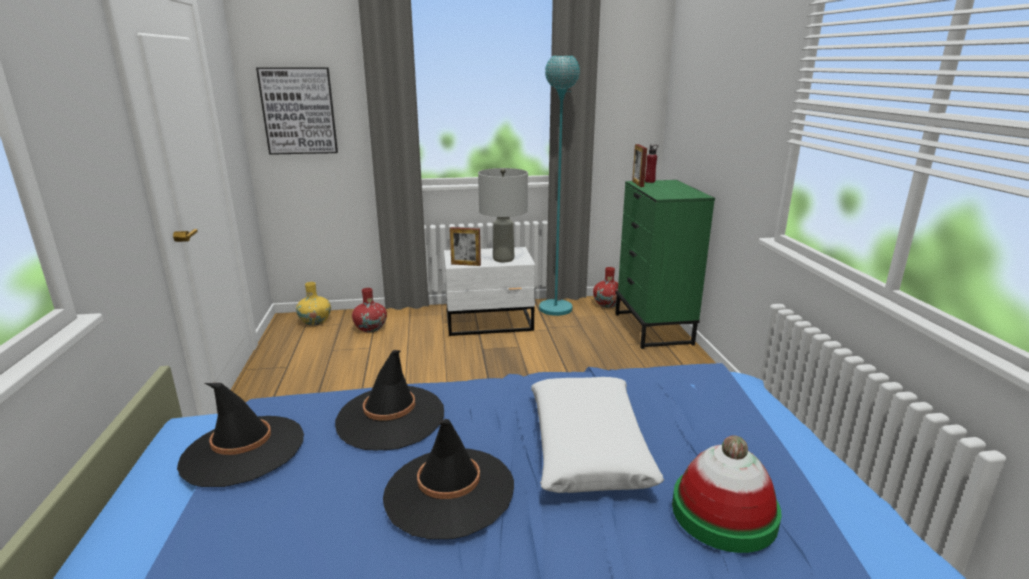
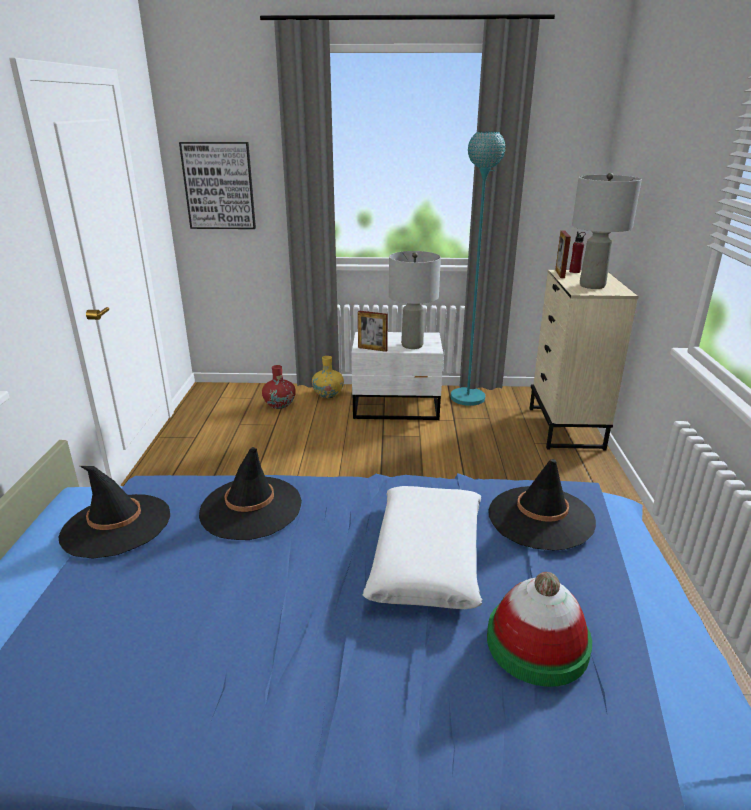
camera: 10 degrees right, 5 degrees up
yellow vase [296,282,331,326] -> yellow vase moved to [312,356,344,398]
black hat [383,419,514,539] -> black hat moved to [488,459,596,551]
red vase [593,267,621,308] -> none
green dresser [615,180,715,349] -> beige dresser [529,270,639,450]
none -> grey table lamp [572,173,642,289]

